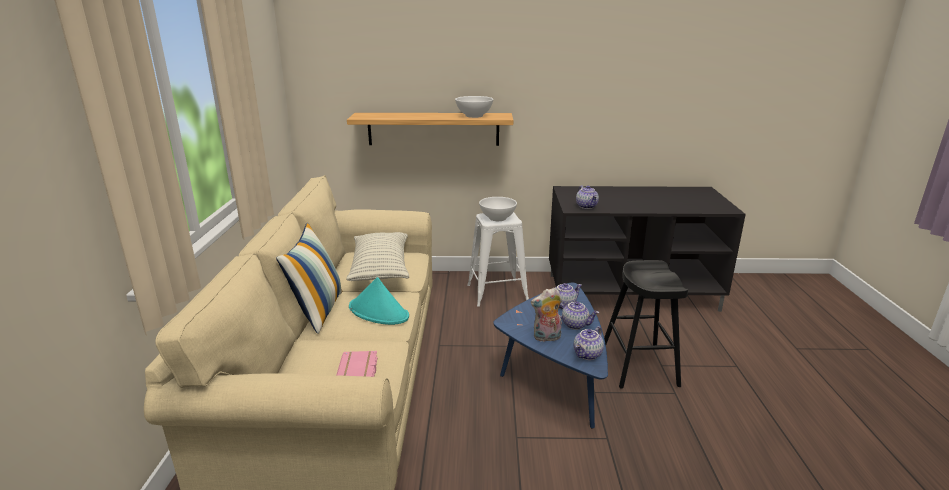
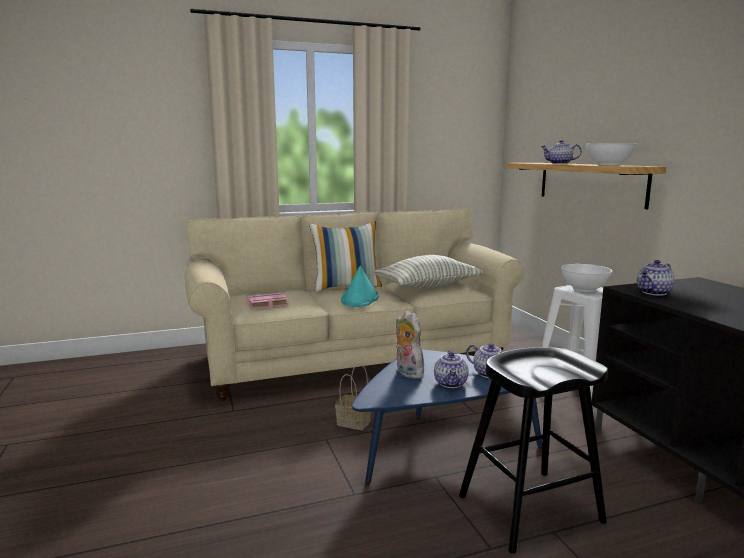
camera: 70 degrees right, 10 degrees down
teapot [574,326,604,360] -> teapot moved to [541,140,582,164]
none -> basket [335,363,371,430]

